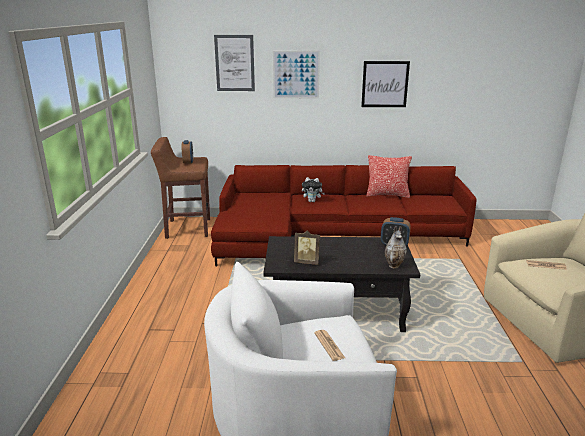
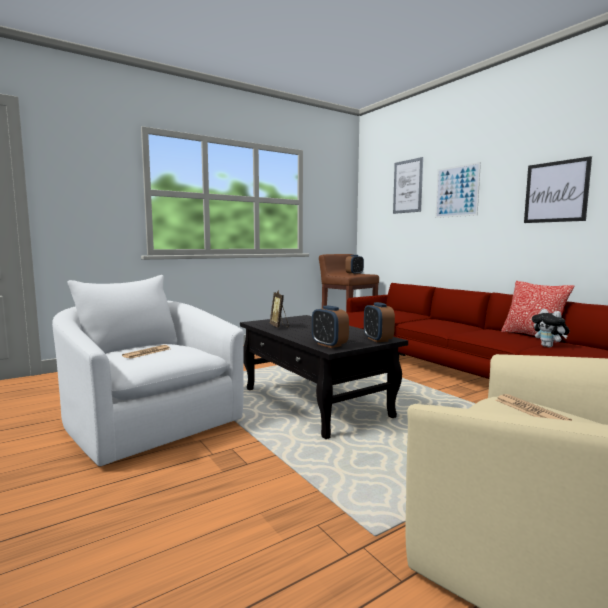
camera: 55 degrees right, 15 degrees down
plush toy [302,177,325,202] -> plush toy moved to [532,309,570,348]
vase [385,226,407,268] -> alarm clock [312,305,349,348]

